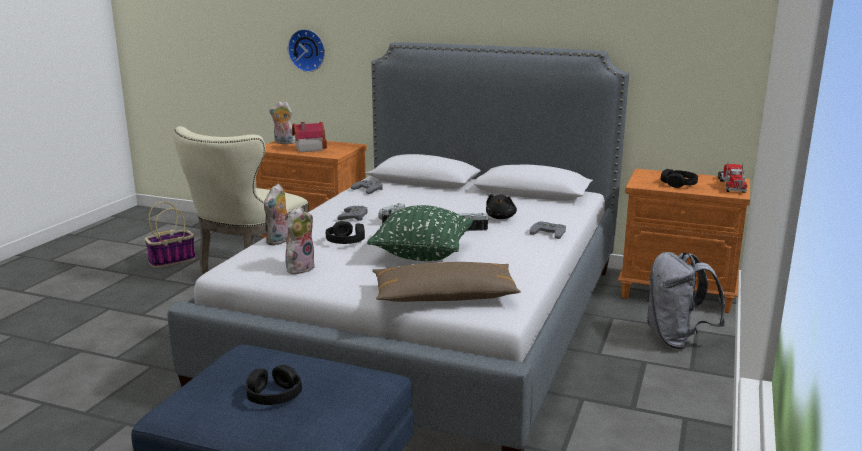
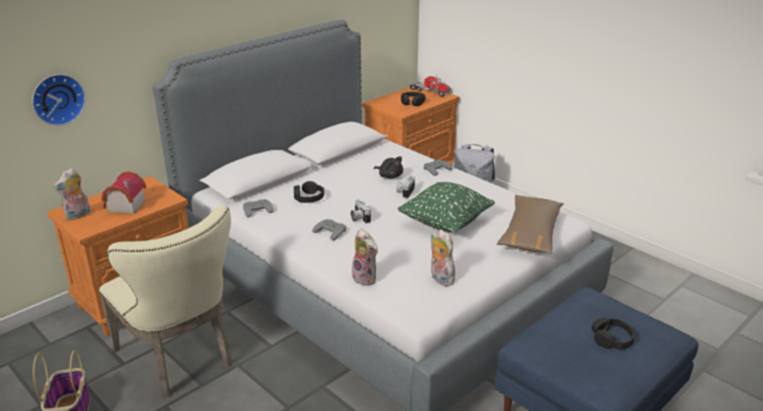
camera: 65 degrees left, 10 degrees up
black headphones [326,221,365,244] -> black headphones moved to [294,181,324,203]

